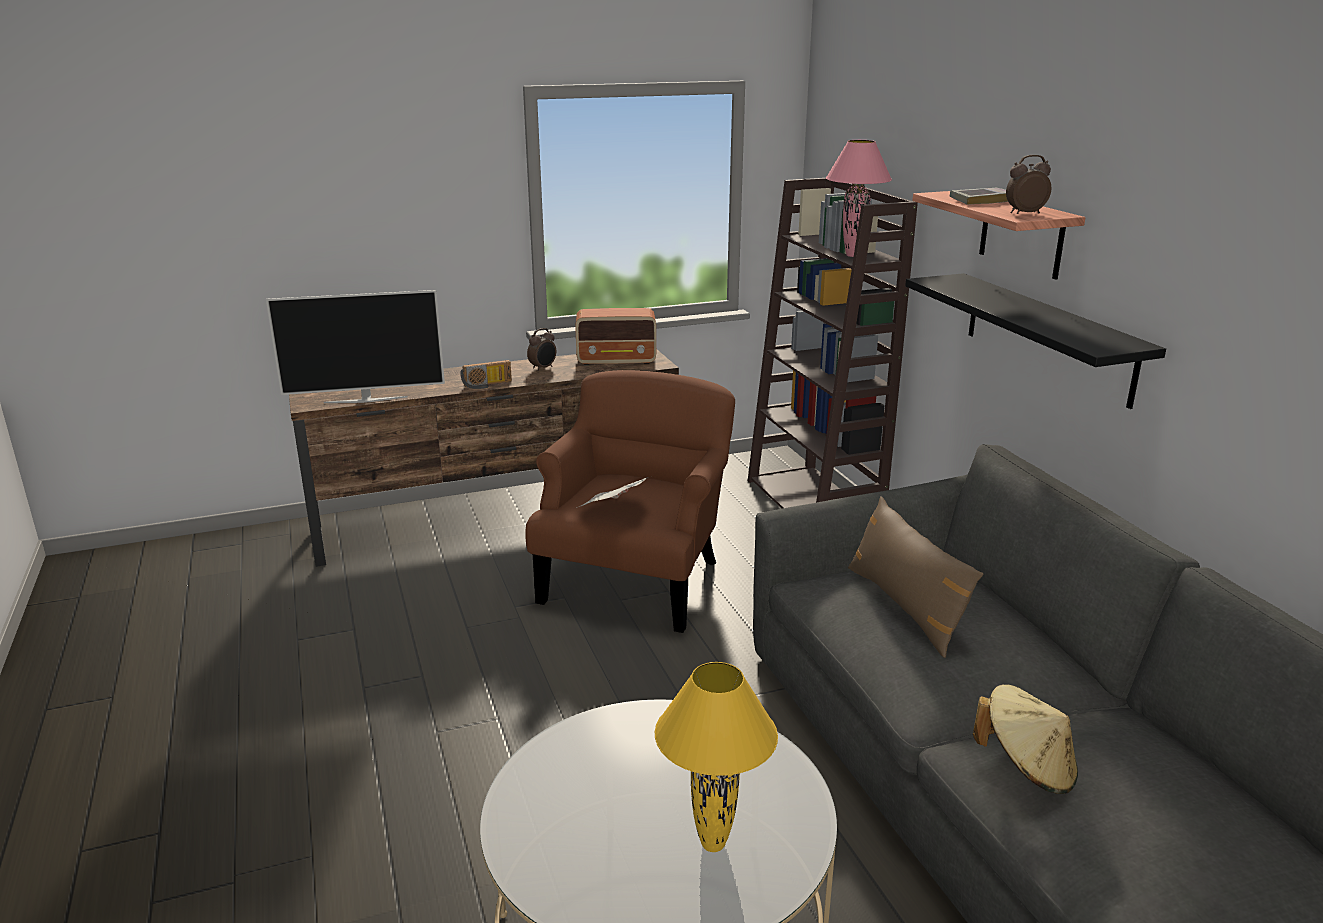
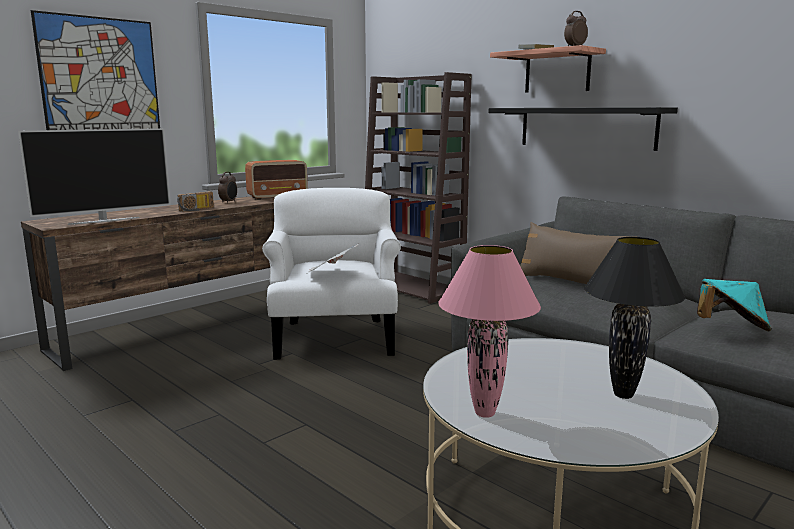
camera: 25 degrees left, 10 degrees down
brown armchair [525,370,735,633] -> white armchair [262,188,401,360]
yellow table lamp [655,662,778,852] -> black table lamp [584,237,685,399]
pink table lamp [826,140,892,257] -> pink table lamp moved to [438,245,541,418]
beige hat [973,684,1078,794] -> turquoise hat [697,279,772,331]
none -> picture [31,10,160,130]

